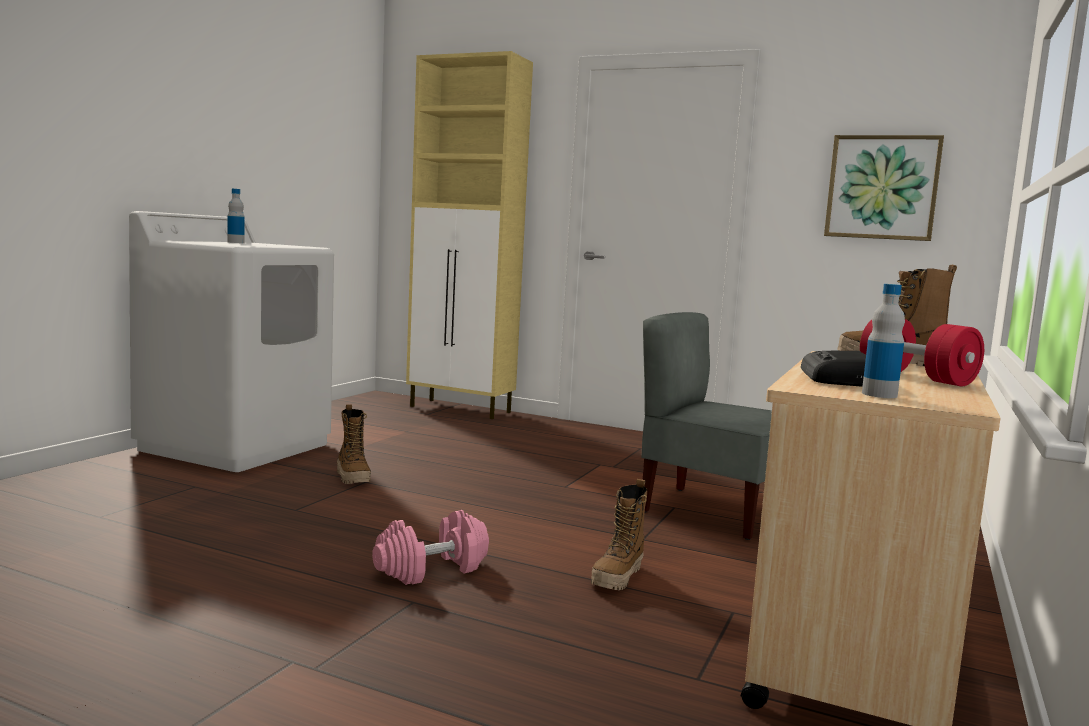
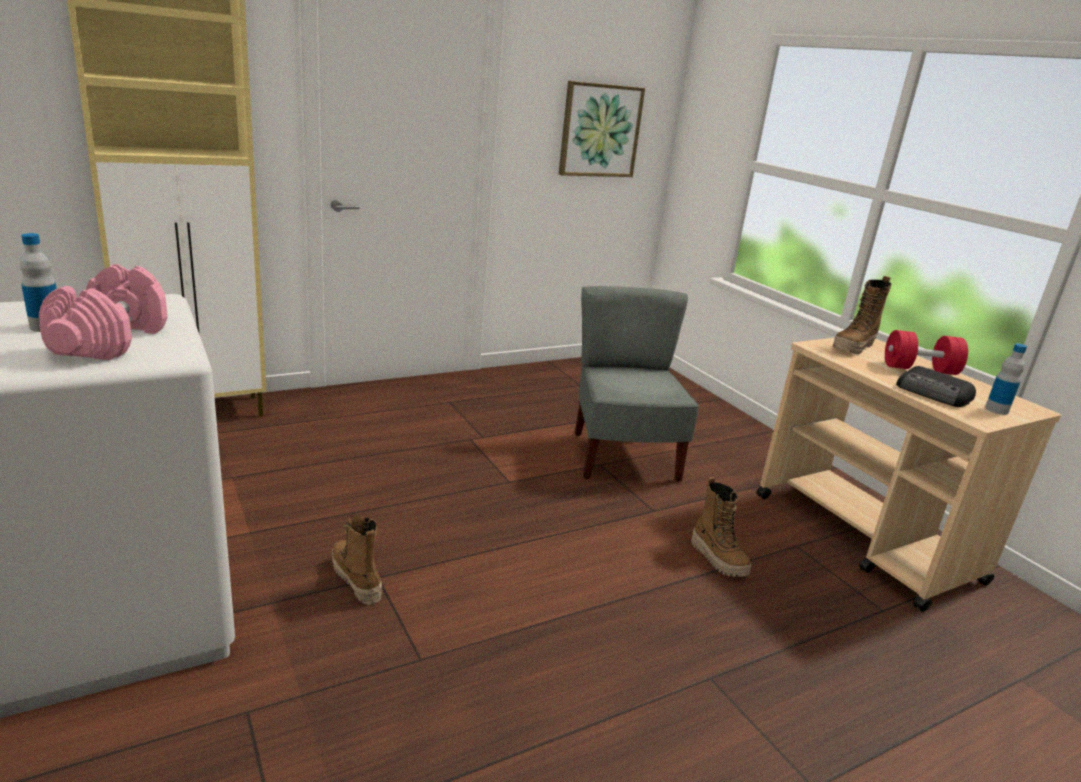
camera: 55 degrees left, 15 degrees up
boot [337,404,371,484] -> boot turned 135 degrees counterclockwise [332,515,382,605]
pink dumbbell [372,510,489,585] -> pink dumbbell moved to [39,264,168,360]
grey chair [641,312,772,540] -> grey chair turned 105 degrees clockwise [575,286,699,482]

